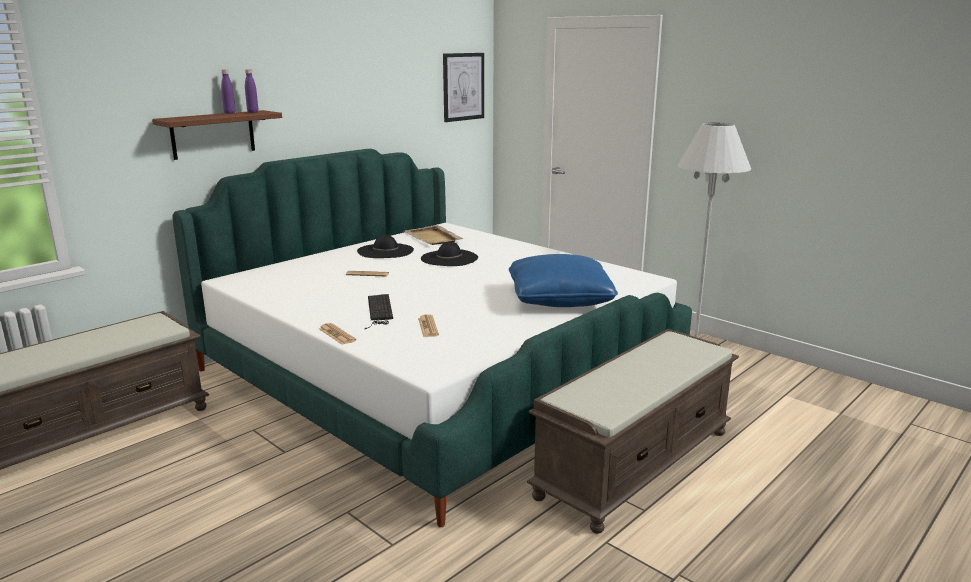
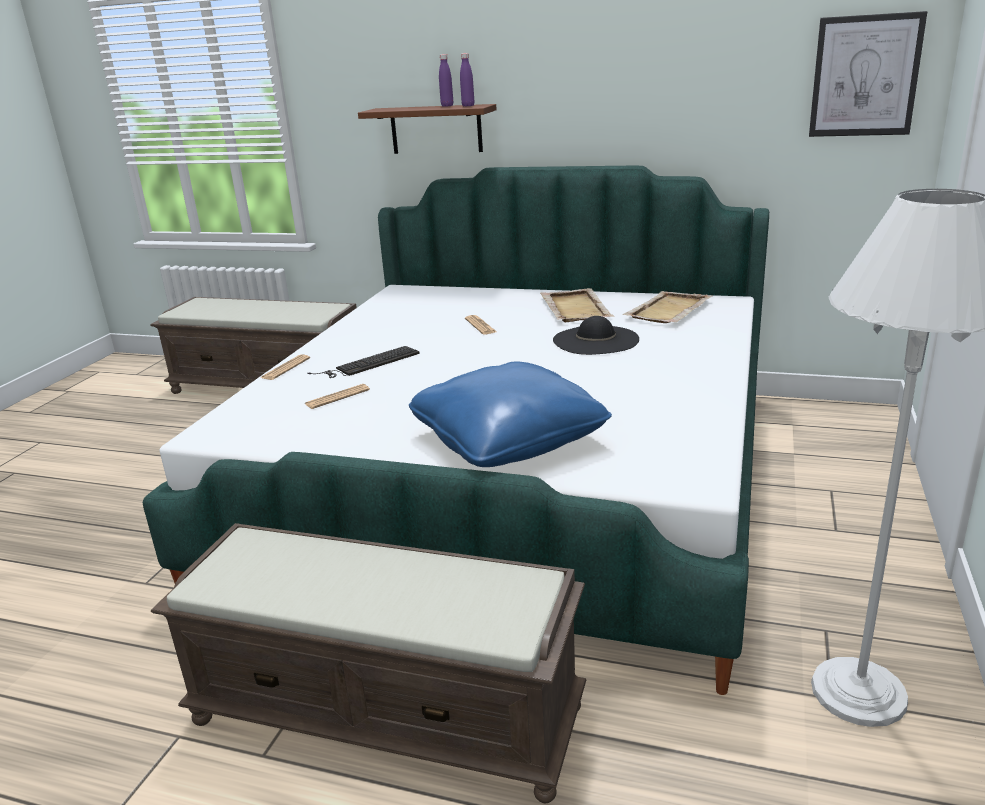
camera: 65 degrees right, 5 degrees up
black hat [357,235,414,258] -> beige tray [540,288,615,322]

